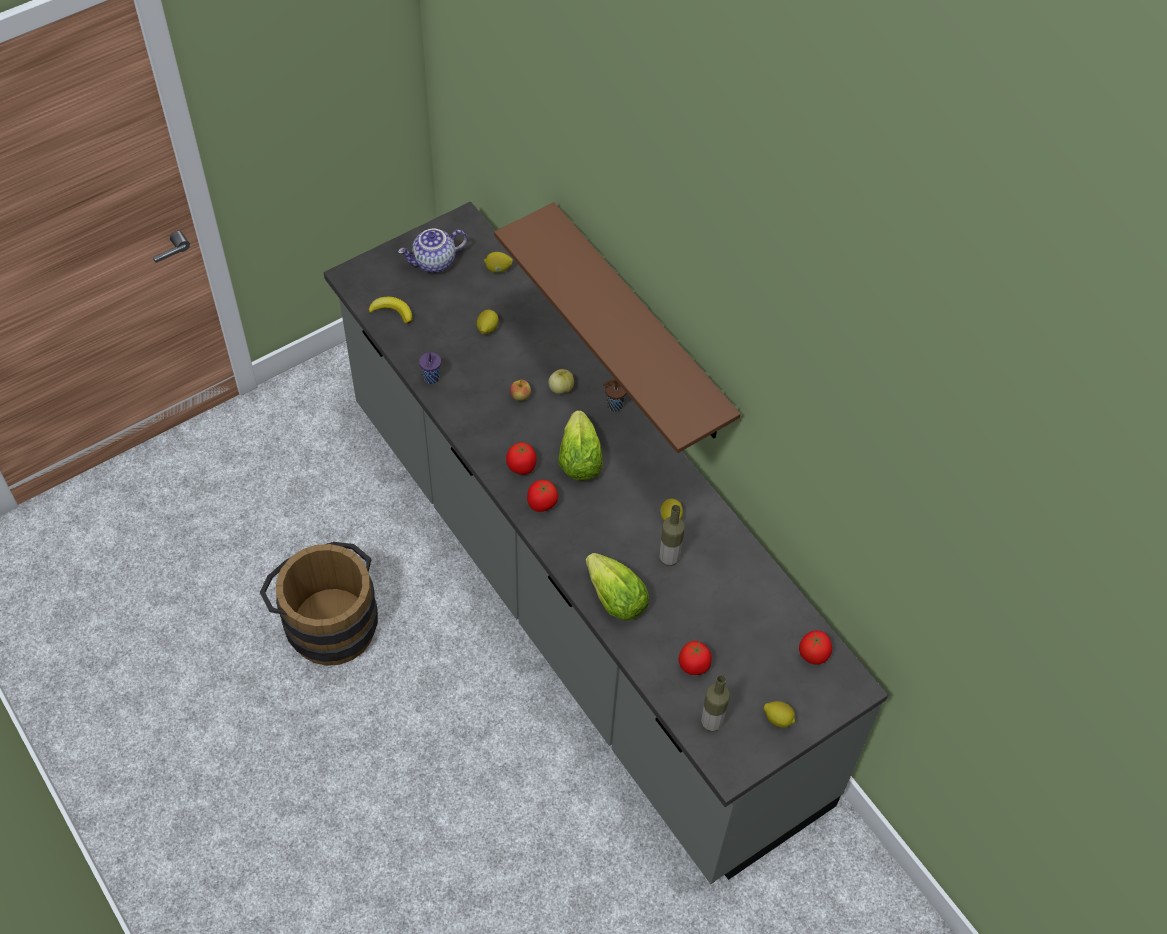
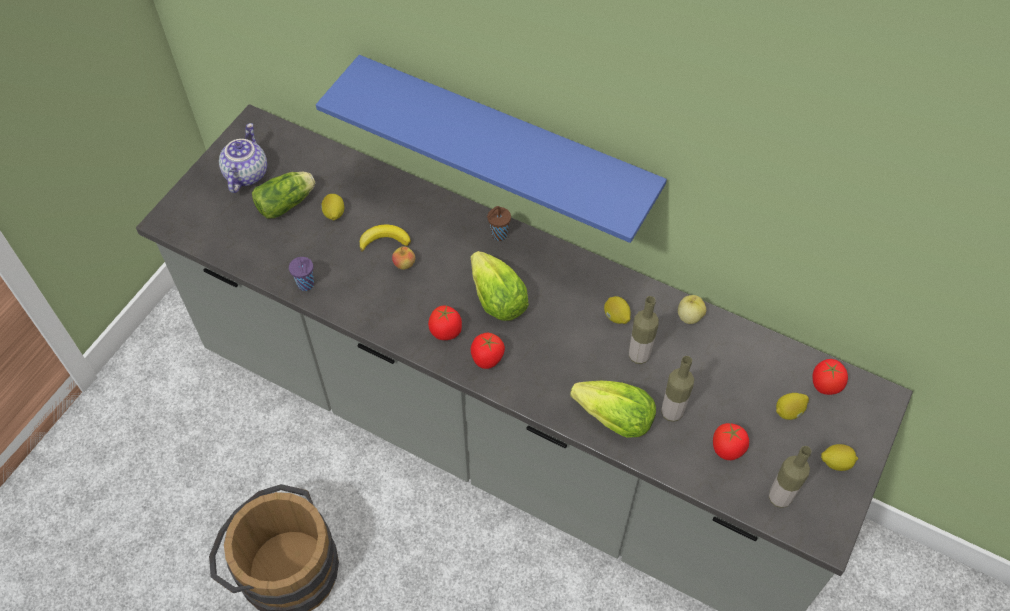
camera: 25 degrees left, 0 degrees up
banana [368,297,413,324] -> banana moved to [360,225,411,252]
teapot [398,229,467,273] -> teapot turned 150 degrees clockwise [219,123,267,193]
lemon [484,252,513,273] -> lemon moved to [776,393,809,420]
brown shelf [494,202,741,453] -> blue shelf [316,55,667,243]
apple [548,369,574,394] -> apple moved to [678,295,706,324]
none -> lettuce [252,172,315,218]
none -> bottle [661,356,694,422]

